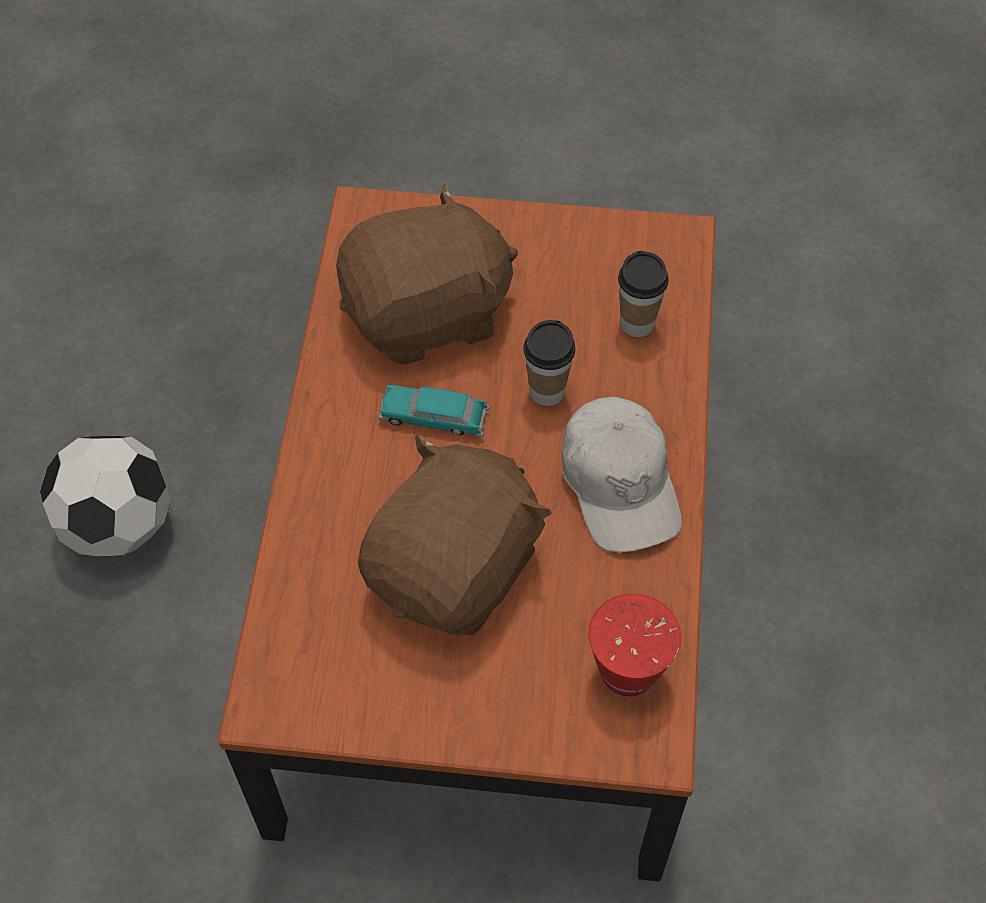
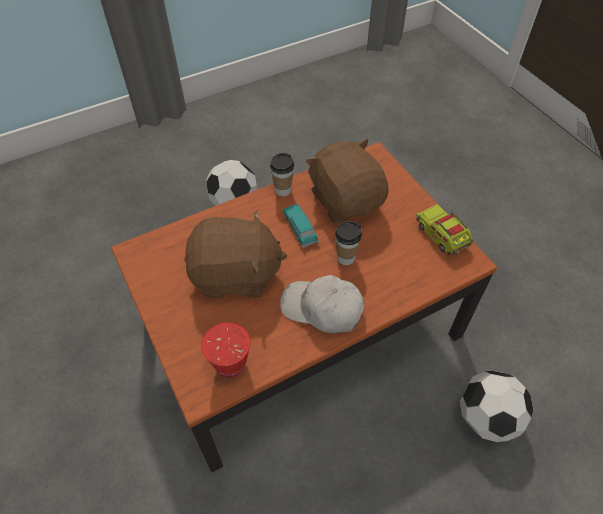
camera: 55 degrees right, 5 degrees down
brown plush toy [336,184,518,365] -> brown plush toy turned 150 degrees counterclockwise [305,139,389,222]
white cap [562,397,682,552] -> white cap turned 75 degrees clockwise [280,275,365,333]
cup [618,251,669,337] -> cup moved to [270,153,294,196]
none -> toy truck [416,204,473,256]
none -> football [459,371,533,442]

